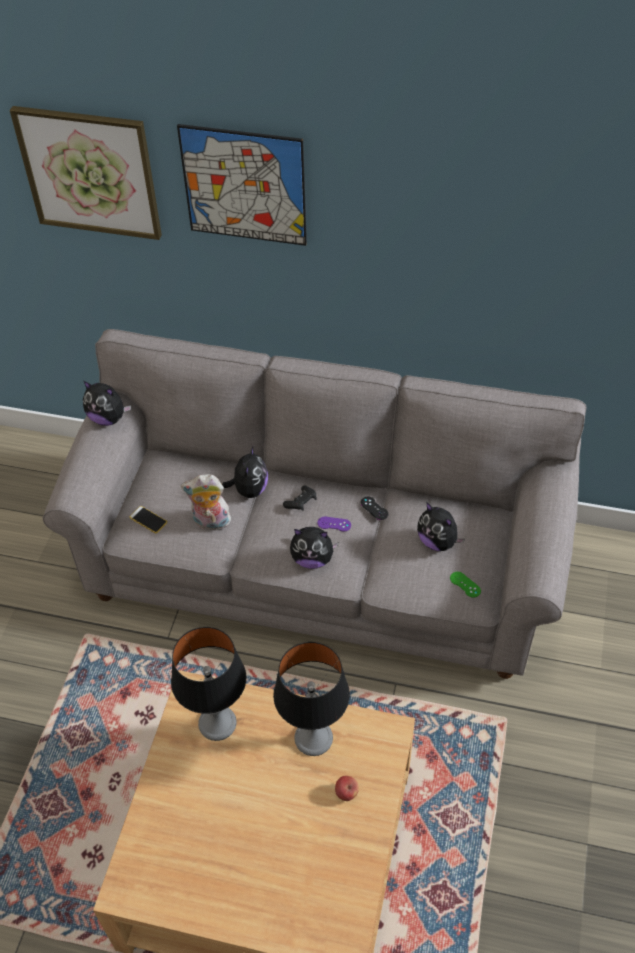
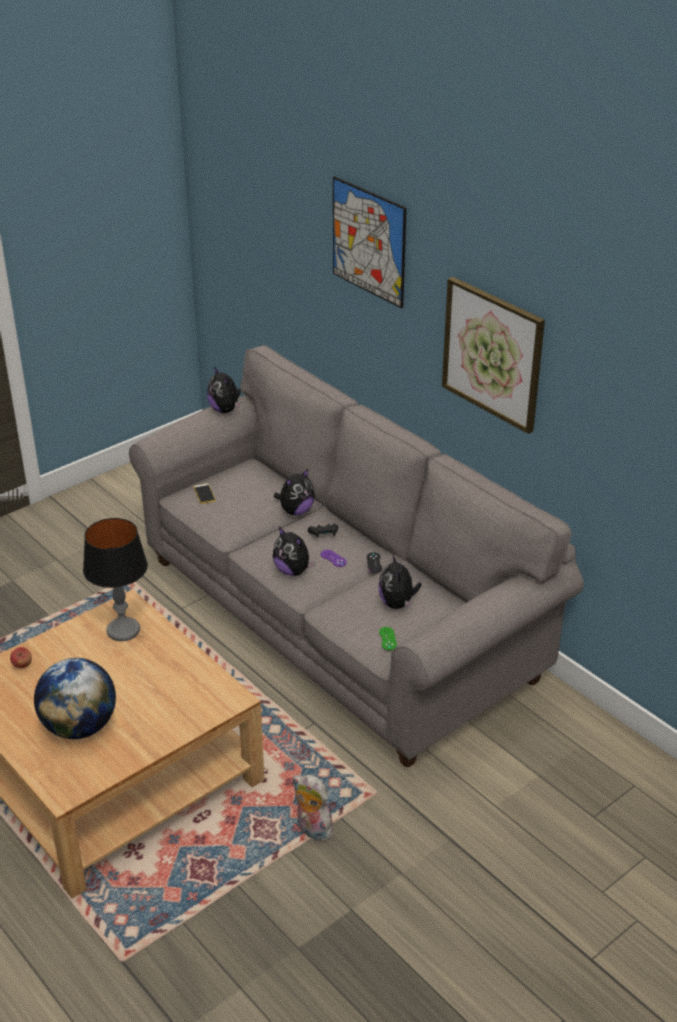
camera: 35 degrees right, 15 degrees down
picture [10,106,162,240] -> picture moved to [442,277,545,434]
plush toy [181,474,233,530] -> plush toy moved to [293,774,333,842]
table lamp [273,642,350,756] -> none
apple [335,776,359,801] -> apple moved to [10,647,32,668]
none -> globe [34,658,116,739]

